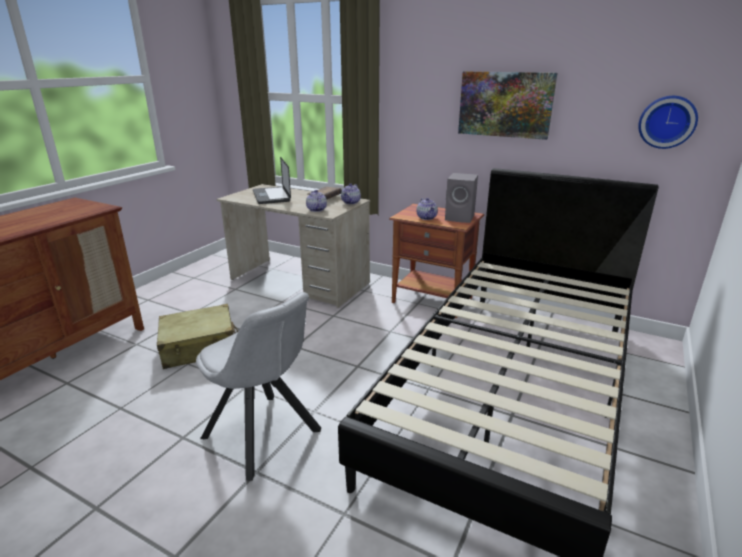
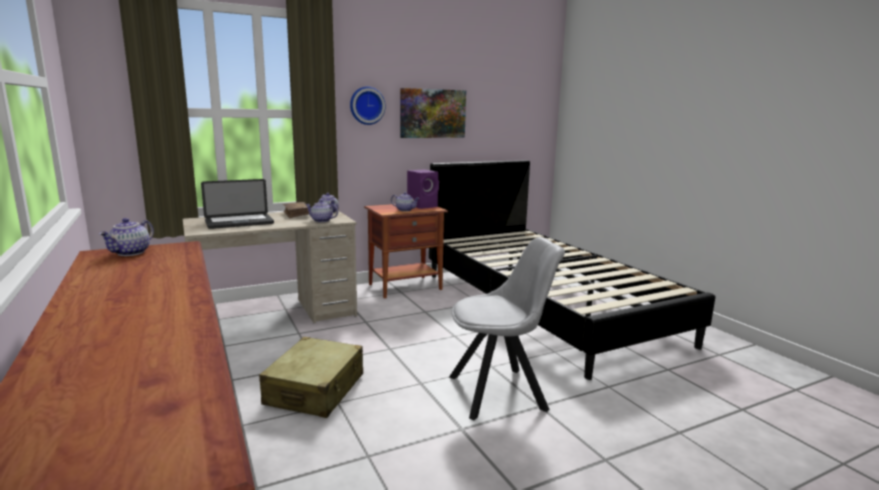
camera: 55 degrees left, 10 degrees down
laptop [253,157,291,204] -> laptop turned 45 degrees counterclockwise [201,179,274,229]
grey speaker [445,173,478,223] -> purple speaker [407,169,439,209]
wall clock [638,96,698,149] -> wall clock moved to [350,86,386,125]
none -> teapot [99,218,154,256]

